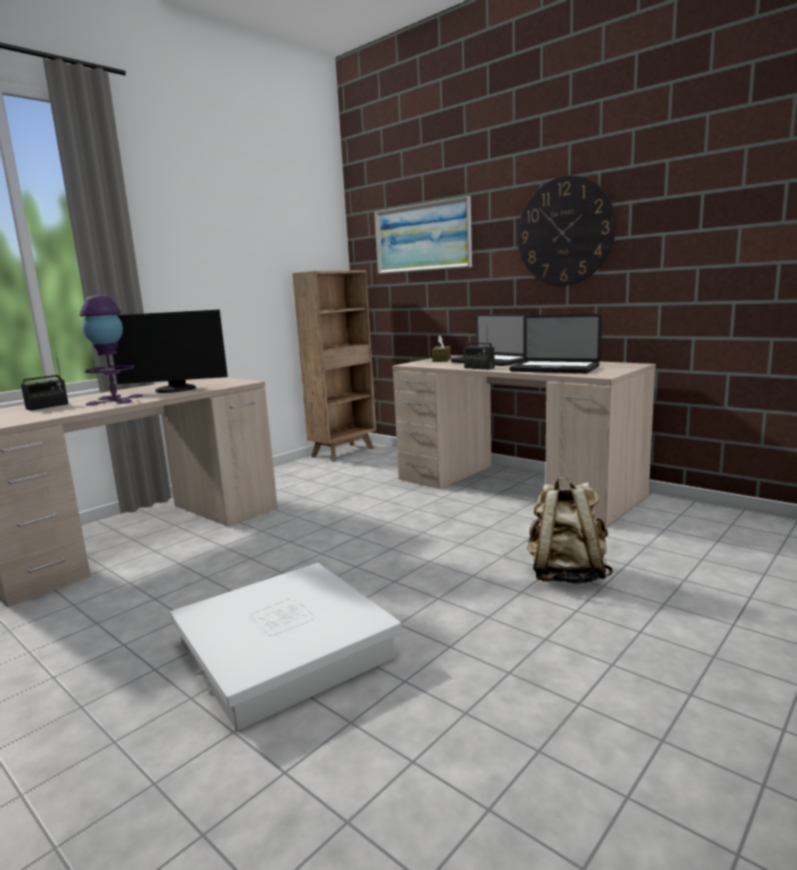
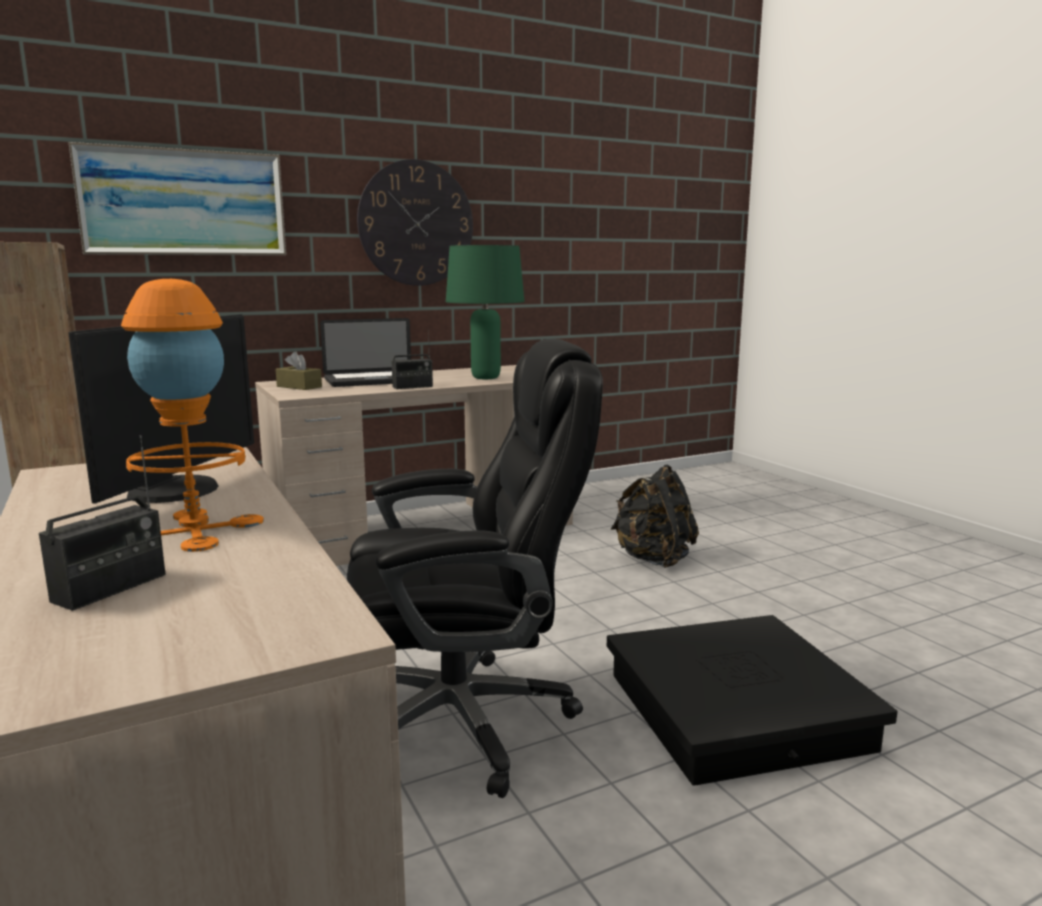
camera: 70 degrees left, 0 degrees up
radio [21,354,68,411] -> radio turned 60 degrees clockwise [39,435,166,611]
purple table lamp [79,295,143,406] -> orange table lamp [121,279,264,552]
white storage box [170,563,402,731] -> black storage box [607,615,898,786]
laptop [509,314,602,373] -> green table lamp [446,245,525,379]
beige backpack [527,476,613,584] -> black backpack [610,464,699,568]
none -> black office chair [347,339,603,798]

